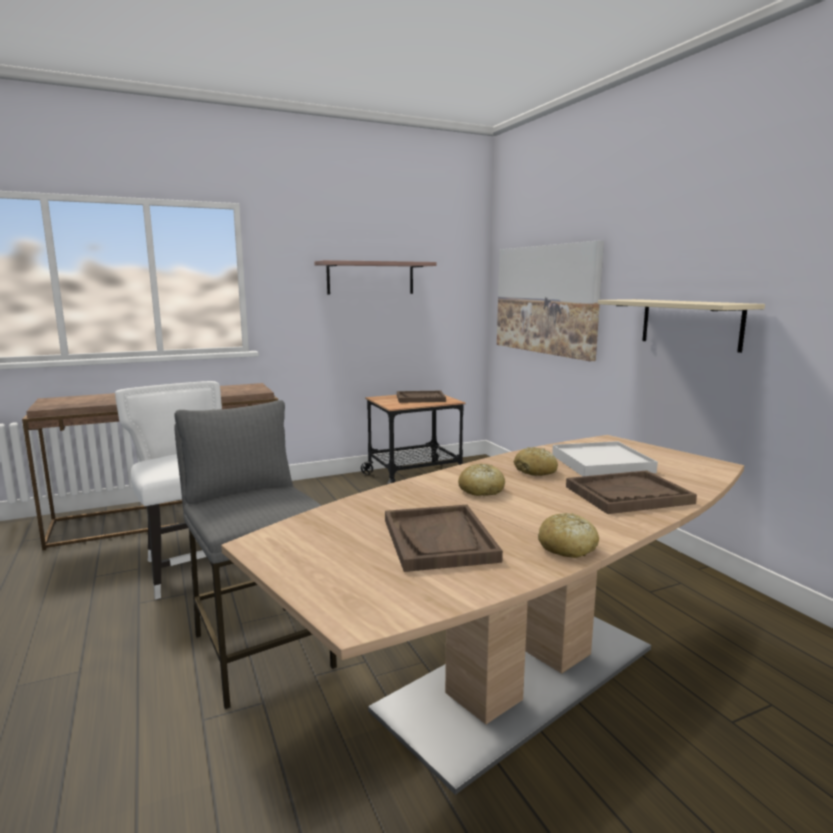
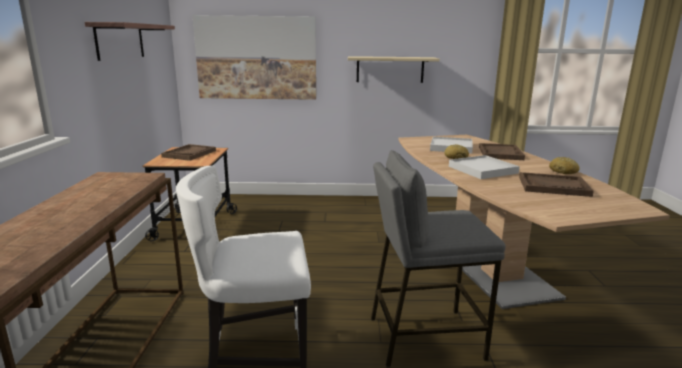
camera: 65 degrees left, 5 degrees up
bread [458,463,505,496] -> white tray [449,155,520,179]

